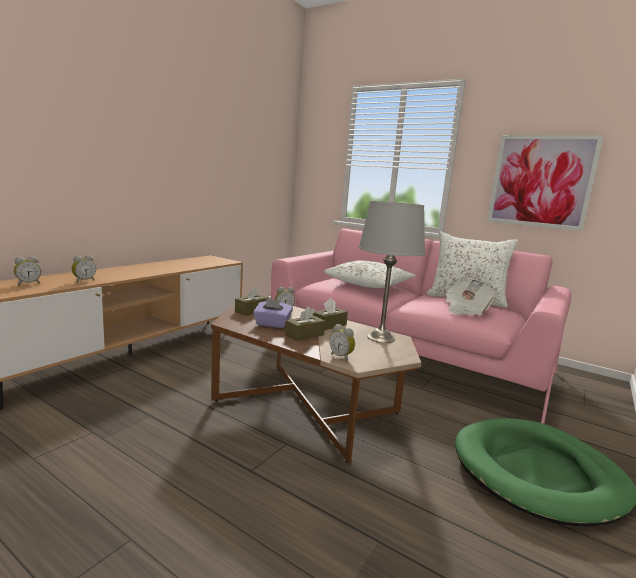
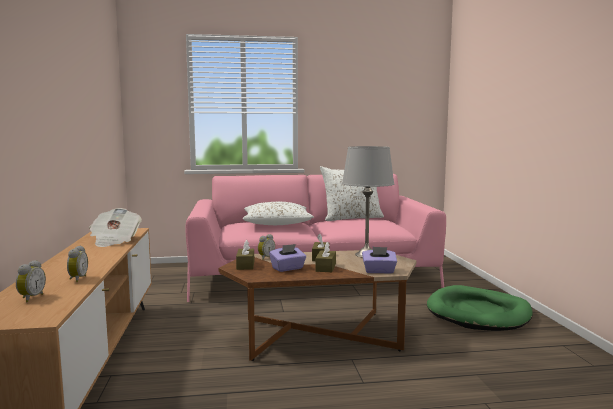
camera: 40 degrees left, 5 degrees down
alarm clock [329,324,355,361] -> purple tissue box [362,247,397,274]
newspaper [445,279,497,315] -> newspaper moved to [89,208,142,247]
picture [487,135,604,231] -> none

